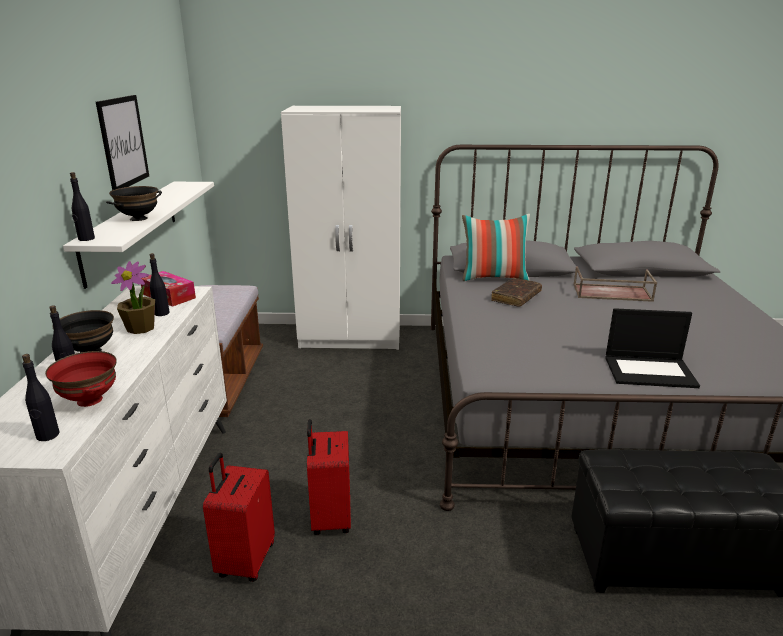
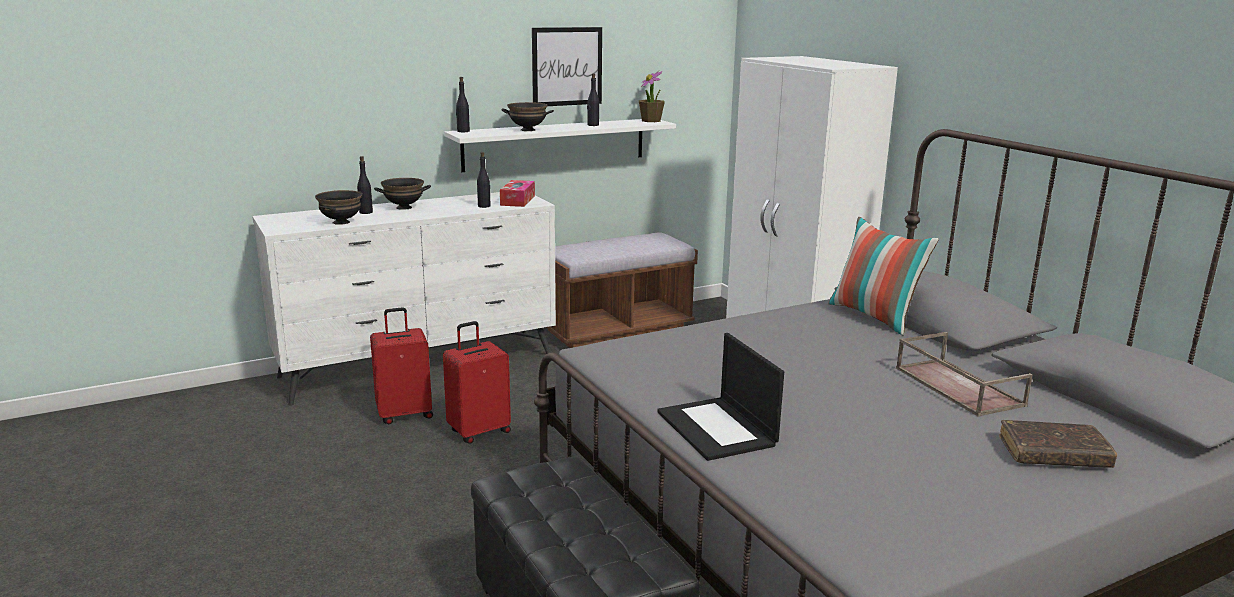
camera: 60 degrees right, 5 degrees down
black bottle [22,354,60,441] -> black bottle moved to [587,73,599,126]
red bowl [45,351,117,407] -> black bowl [315,190,362,225]
potted plant [111,261,155,334] -> potted plant moved to [639,71,665,122]
brown book [491,278,542,307] -> brown book moved to [999,420,1117,468]

